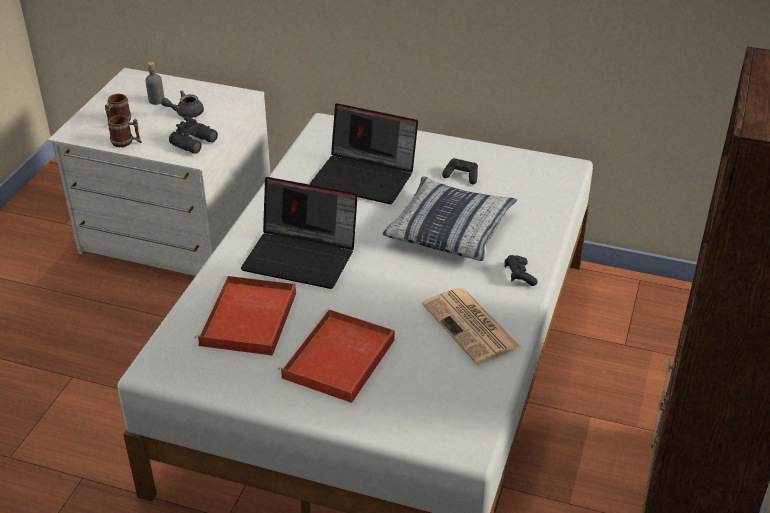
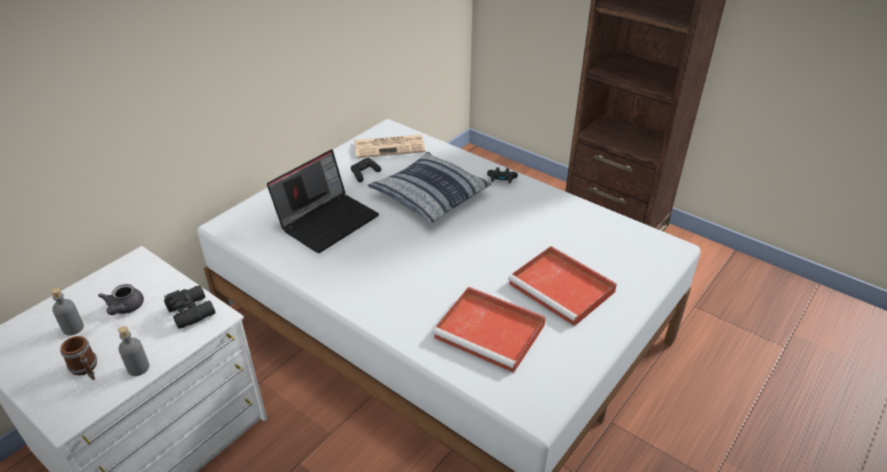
camera: 70 degrees left, 0 degrees up
mug [108,115,142,147] -> grey bottle [118,326,149,376]
laptop [241,177,358,289] -> none
newspaper [422,288,521,365] -> newspaper moved to [355,134,426,158]

